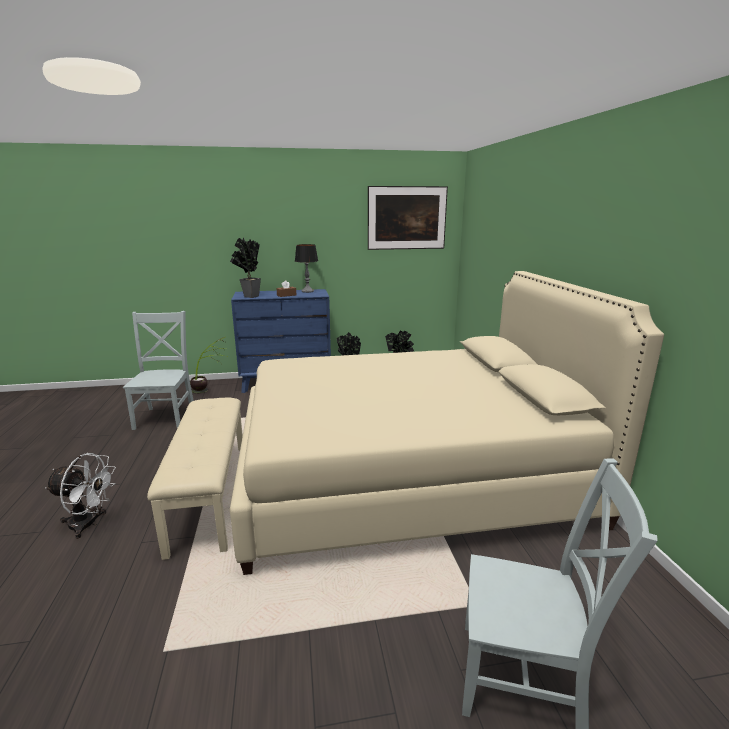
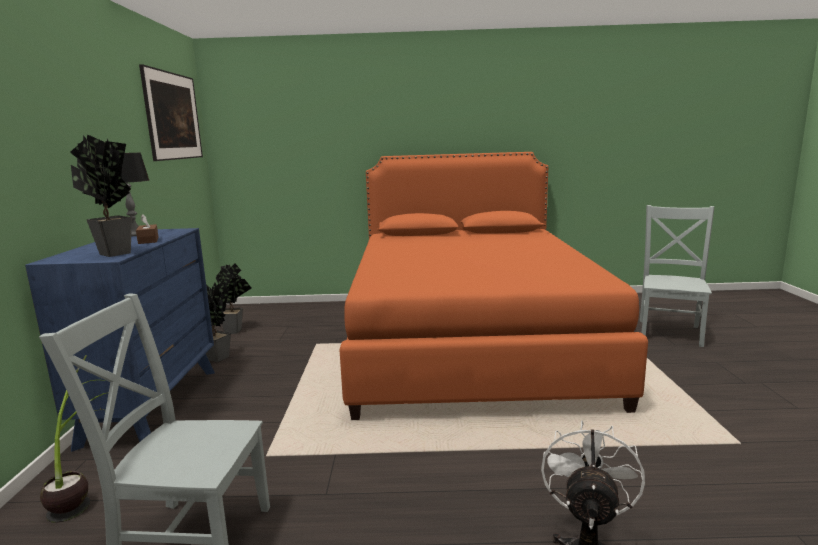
camera: 80 degrees left, 5 degrees down
beige bench [147,398,243,560] -> none
beige bed [230,271,664,575] -> orange bed [339,152,648,420]

